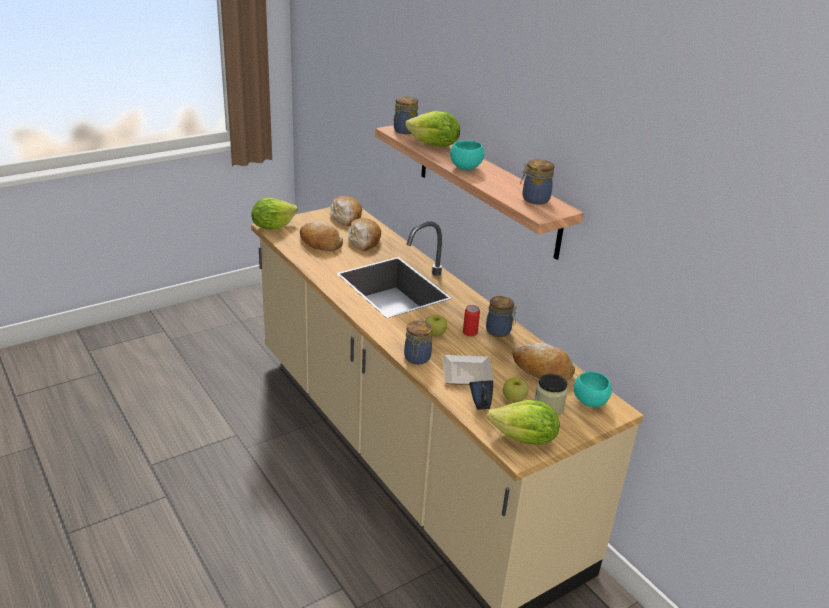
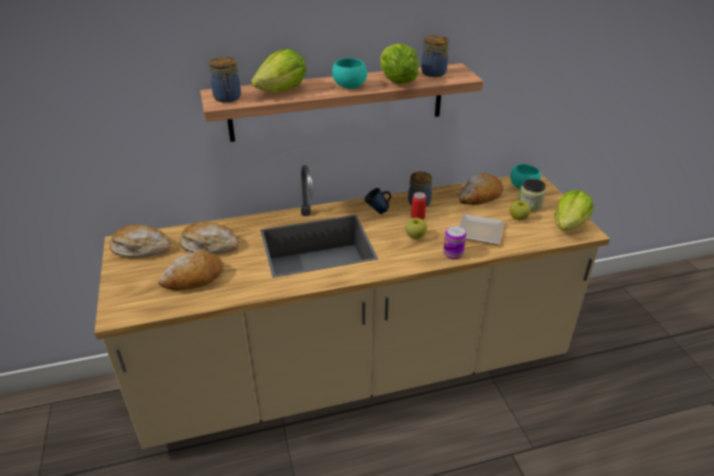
camera: 70 degrees left, 5 degrees up
lettuce [251,198,298,230] -> lettuce moved to [381,43,419,84]
jar [404,321,432,364] -> can [443,226,466,260]
blue mug [469,380,493,410] -> blue mug moved to [364,188,391,214]

